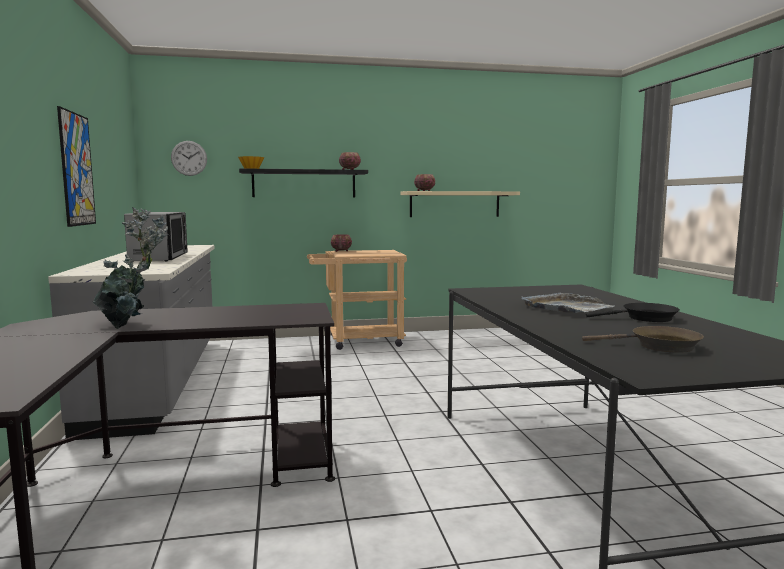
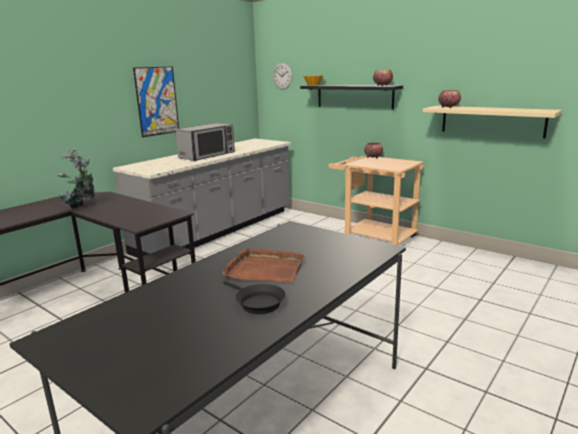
camera: 50 degrees right, 10 degrees up
grey tray [522,293,614,313] -> brown tray [222,248,305,282]
brown frying pan [582,326,704,353] -> none

